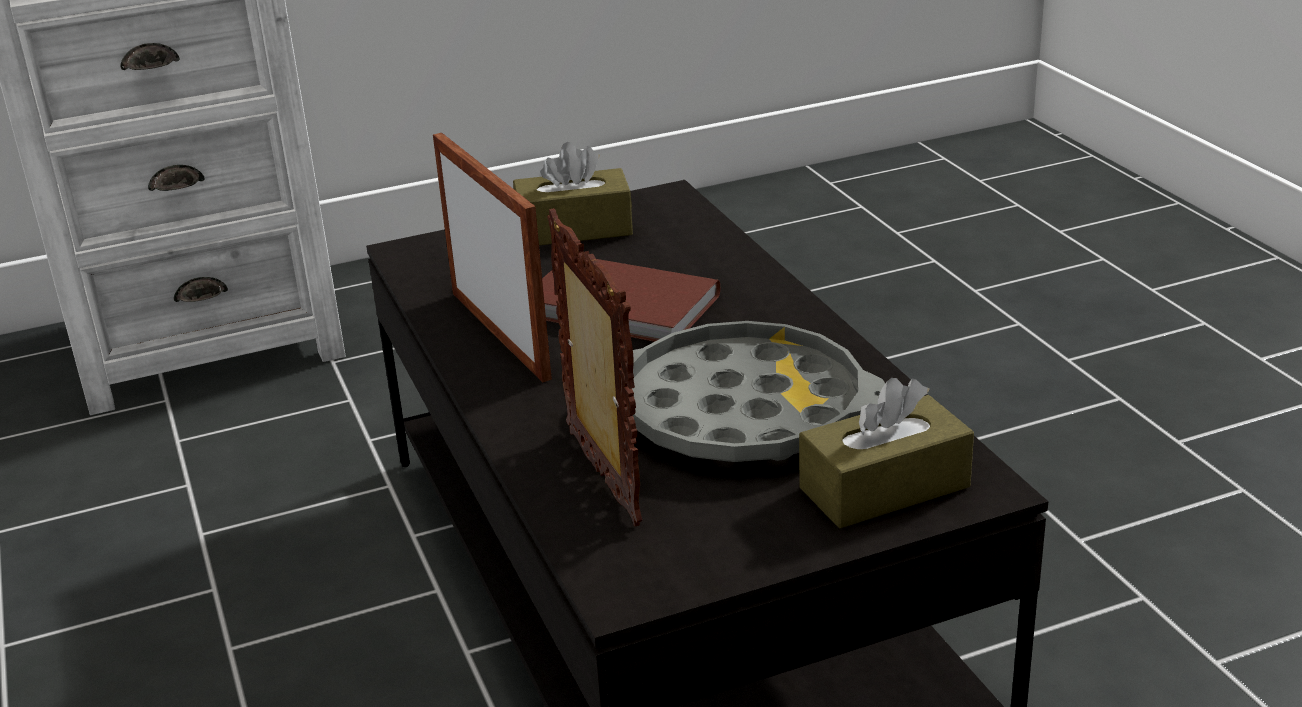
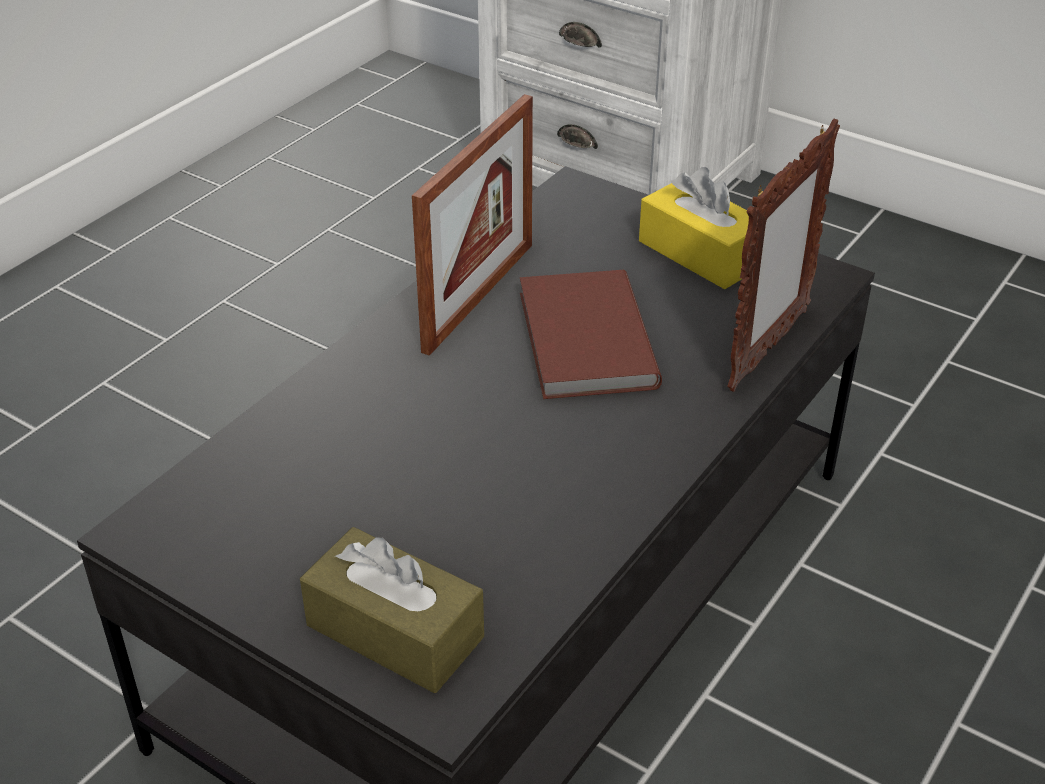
camera: 55 degrees right, 10 degrees up
brown tissue box [513,142,633,246] -> yellow tissue box [639,167,749,289]
picture frame [547,208,642,526] -> picture frame moved to [727,119,840,392]
grey tray [632,321,885,462] -> none

